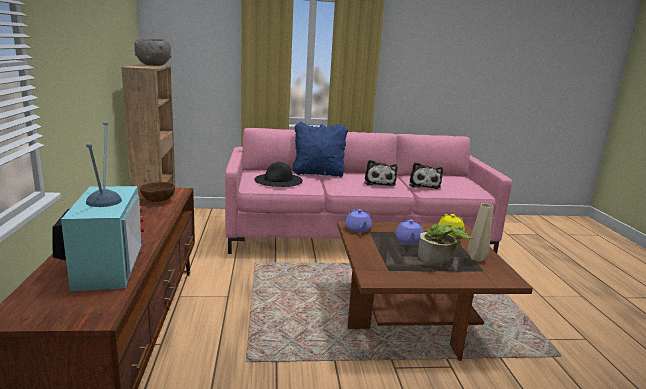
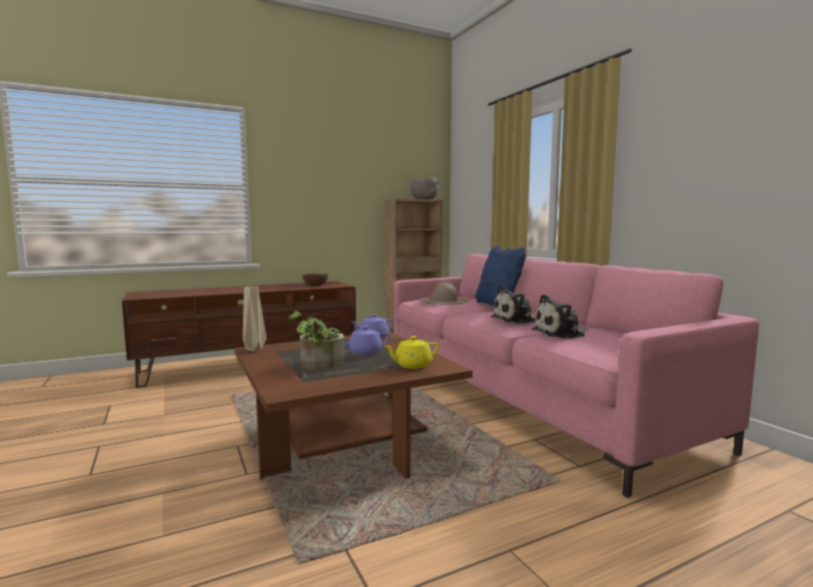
camera: 70 degrees right, 10 degrees down
television [52,121,144,291] -> none
black hat [254,162,303,187] -> beige hat [419,282,469,305]
beige vase [467,204,493,262] -> beige vase moved to [243,286,266,352]

